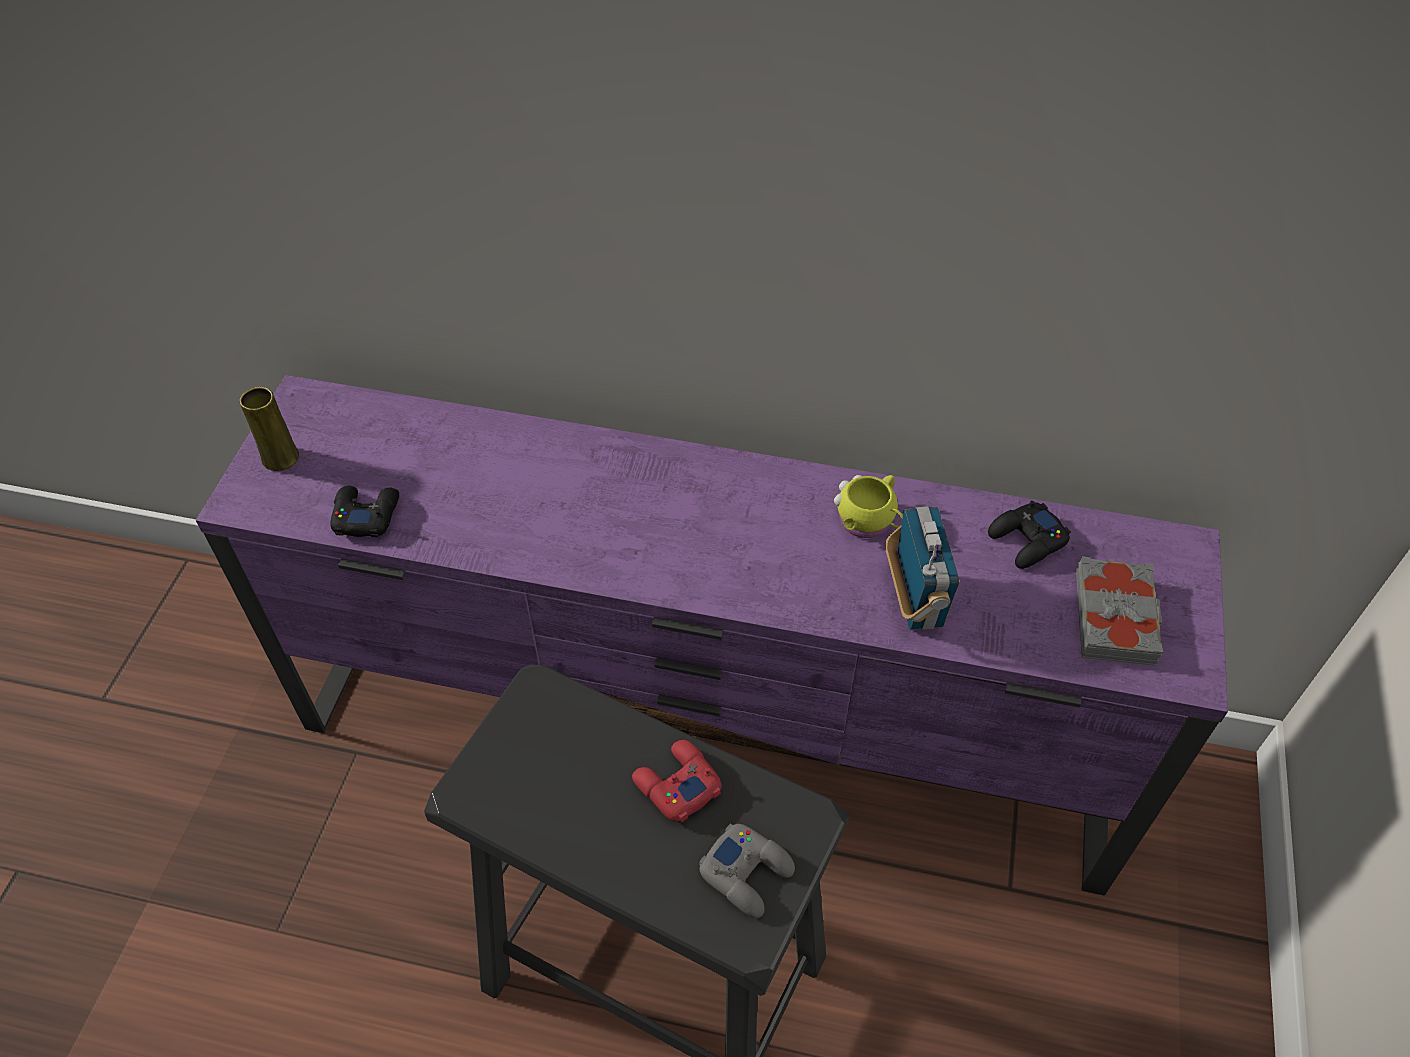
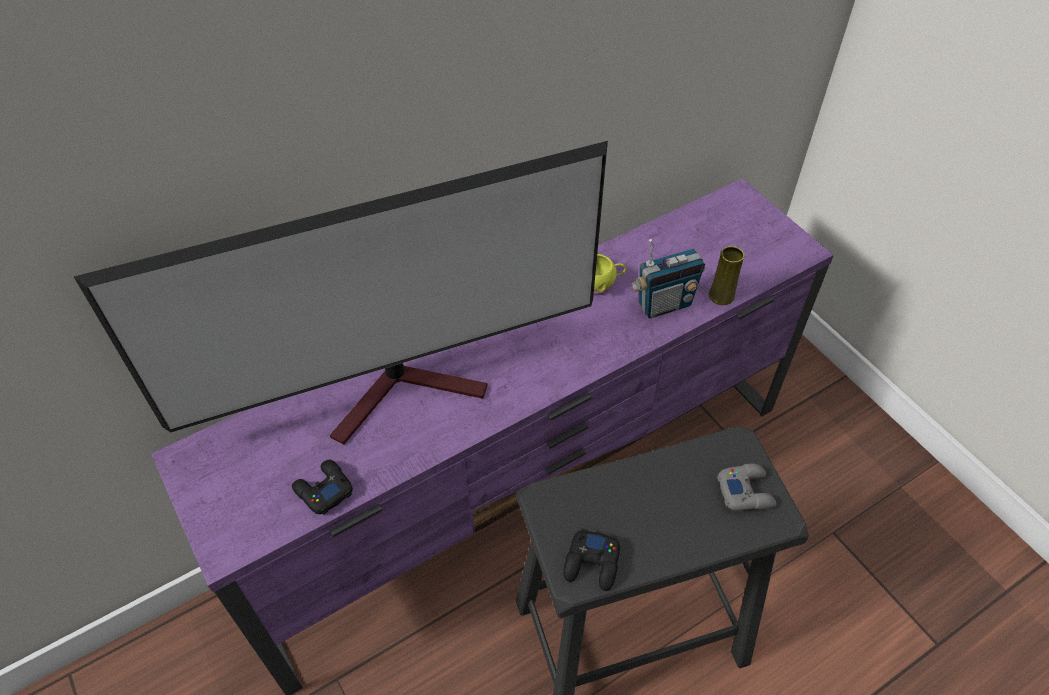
camera: 45 degrees left, 0 degrees up
yellow vase [240,387,299,471] -> yellow vase moved to [709,246,744,305]
red game controller [632,740,722,823] -> none
radio [885,506,959,630] -> radio turned 120 degrees clockwise [631,239,705,318]
black game controller [988,501,1071,569] -> black game controller moved to [563,528,620,591]
grey book [1076,556,1163,666] -> none
none -> television [74,141,608,445]

